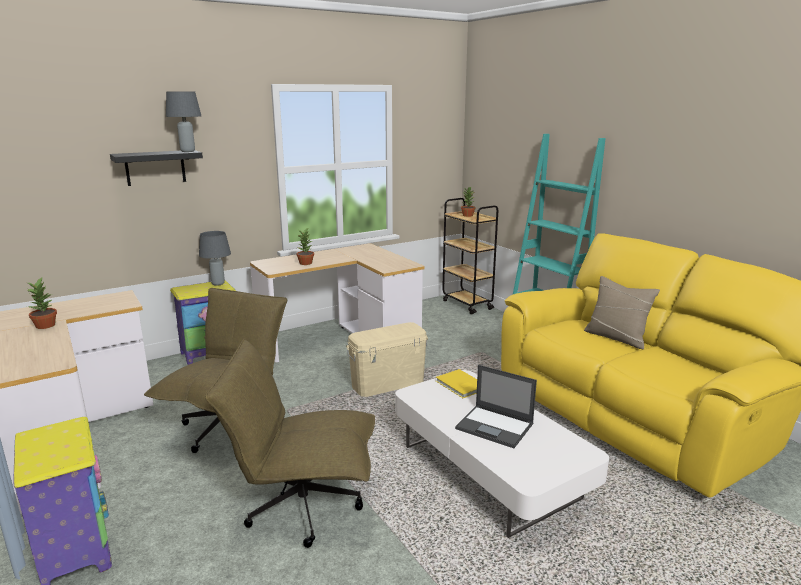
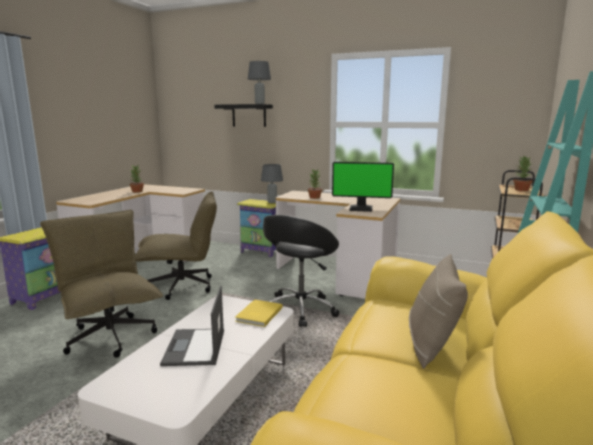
camera: 55 degrees right, 5 degrees down
beige storage box [346,322,428,397] -> black office chair [263,215,339,327]
none -> monitor [332,162,394,212]

